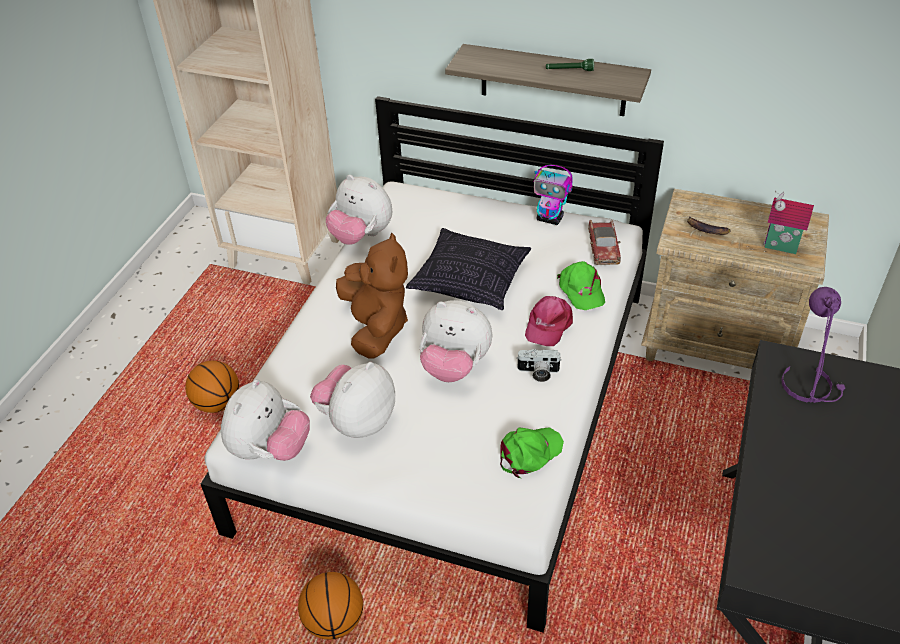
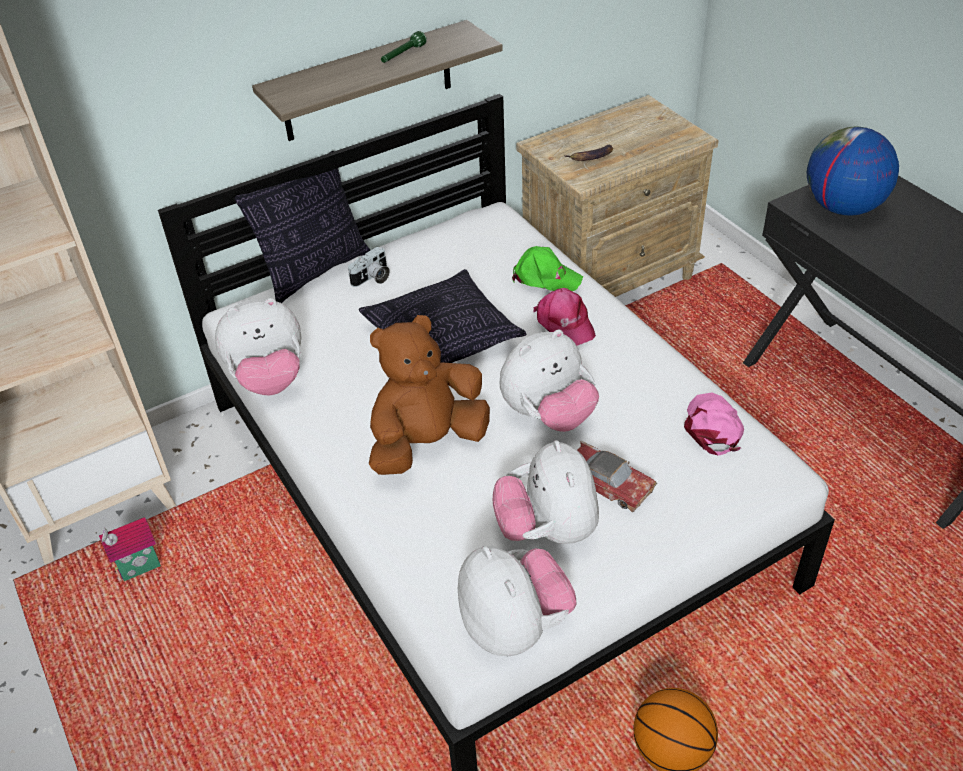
camera: 50 degrees left, 0 degrees up
basketball [185,360,239,413] -> none
brown plush toy [336,232,408,359] -> brown plush toy turned 60 degrees counterclockwise [369,315,490,475]
green cap [500,427,564,478] -> pink cap [684,392,744,456]
camera [516,349,562,382] -> camera moved to [348,246,390,287]
toy robot [534,165,573,225] -> none
toy car [588,219,621,265] -> toy car moved to [577,440,657,512]
toy house [763,191,814,254] -> toy house moved to [95,517,161,581]
purple table lamp [782,287,845,403] -> globe [807,127,899,216]
none -> pillow [235,151,370,303]

